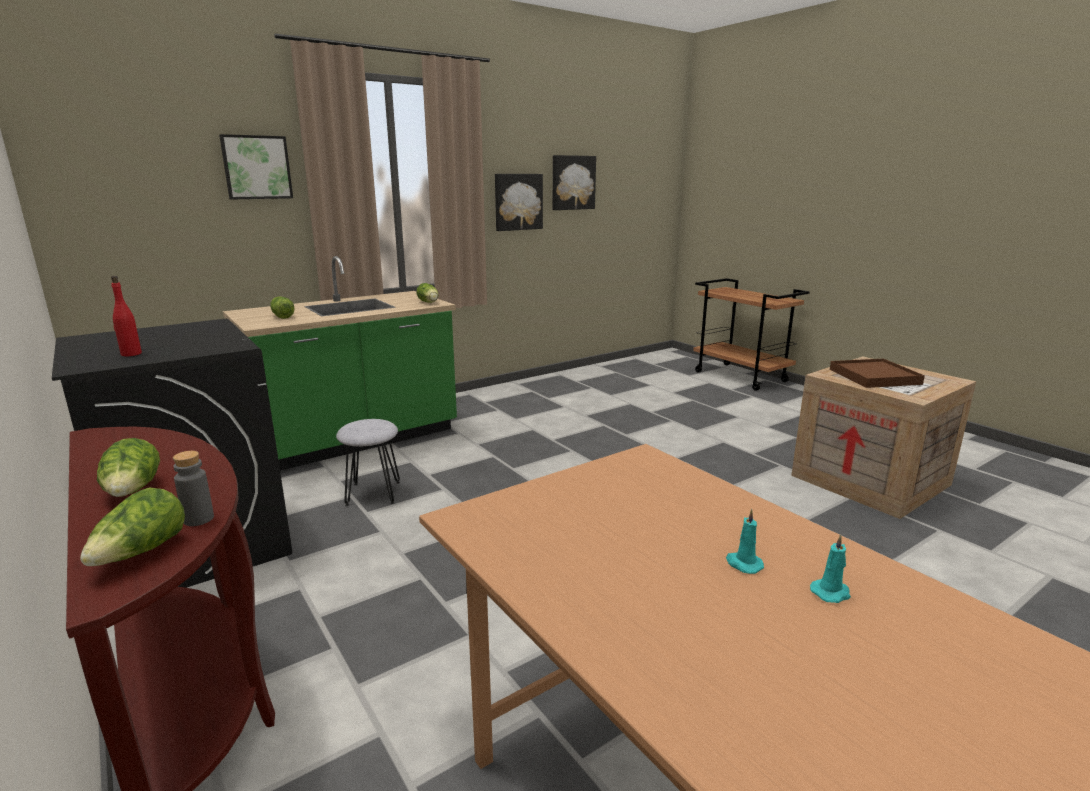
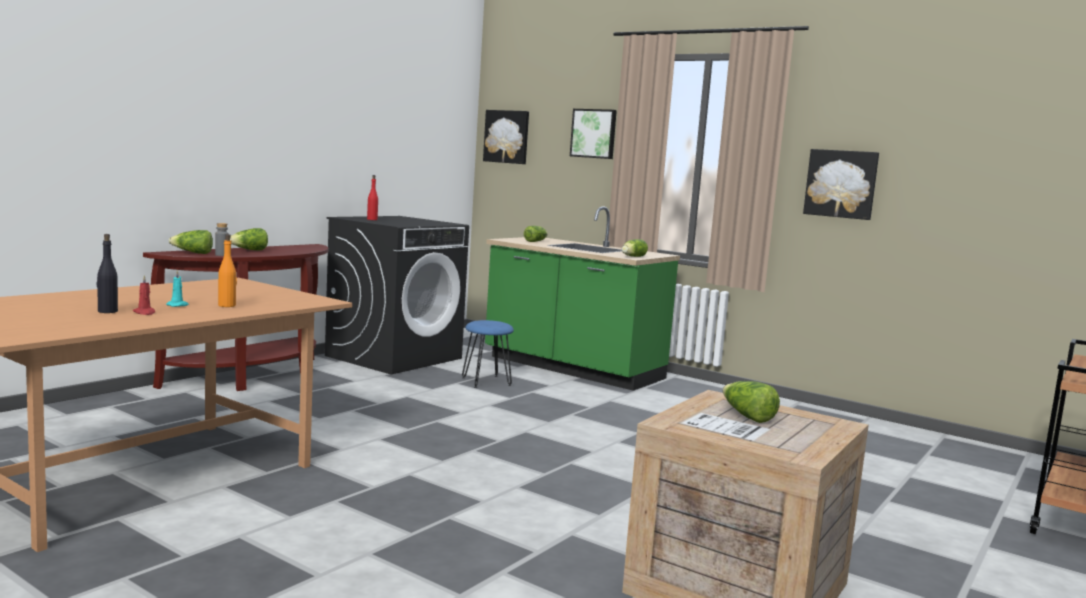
camera: 70 degrees right, 10 degrees down
grey stool [336,419,400,506] -> blue stool [462,320,514,388]
picture [553,155,596,210] -> picture moved to [483,110,529,164]
turquoise candle [810,534,851,603] -> red candle [133,275,155,315]
brown tray [830,359,925,388] -> lettuce [723,381,780,423]
none -> black bottle [97,234,118,313]
none -> orange bottle [218,234,237,307]

